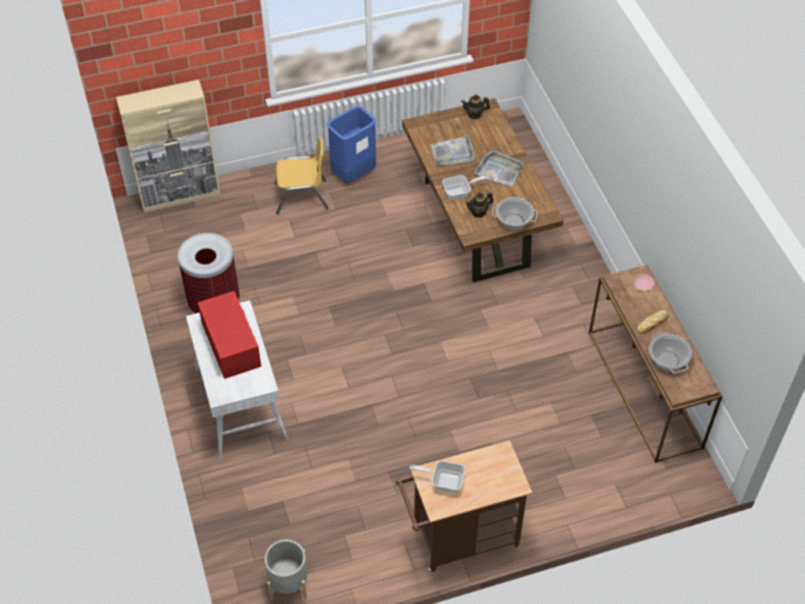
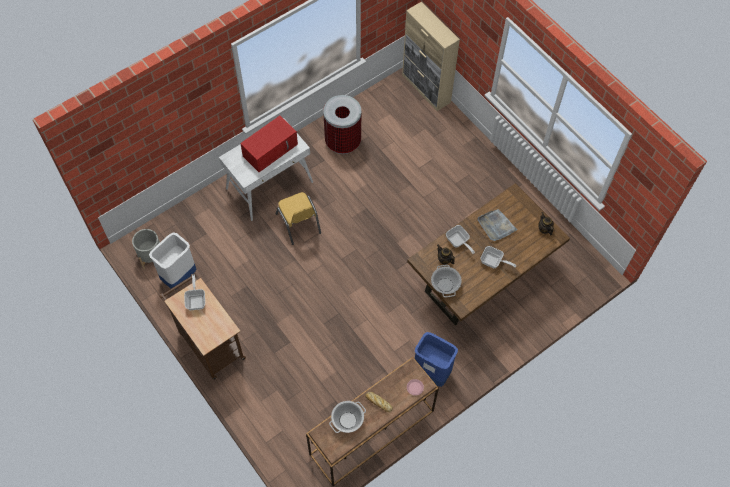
camera: 70 degrees right, 10 degrees up
yellow chair [275,137,329,214] -> yellow chair moved to [276,192,321,245]
blue trash can [327,106,376,183] -> blue trash can moved to [415,332,458,387]
grey tray [475,150,525,186] -> frying pan [480,246,516,268]
none -> white trash can [149,232,196,290]

